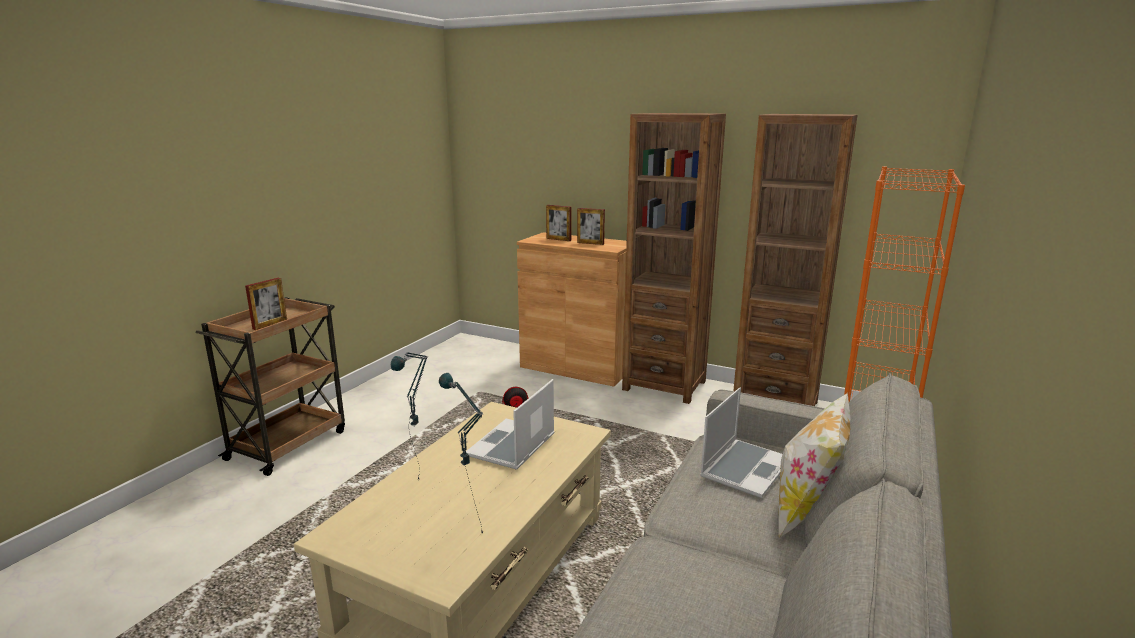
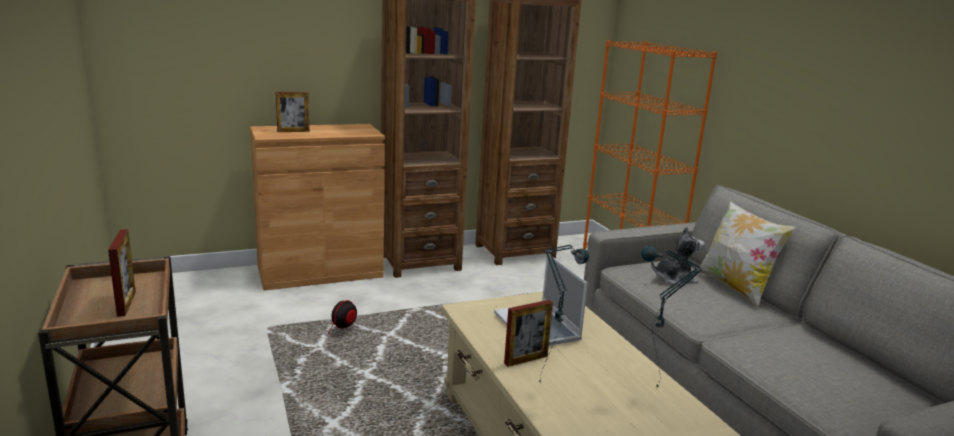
camera: 50 degrees left, 0 degrees up
picture frame [577,208,605,245] -> picture frame moved to [504,300,553,367]
laptop [700,387,783,498] -> plush toy [651,226,705,286]

